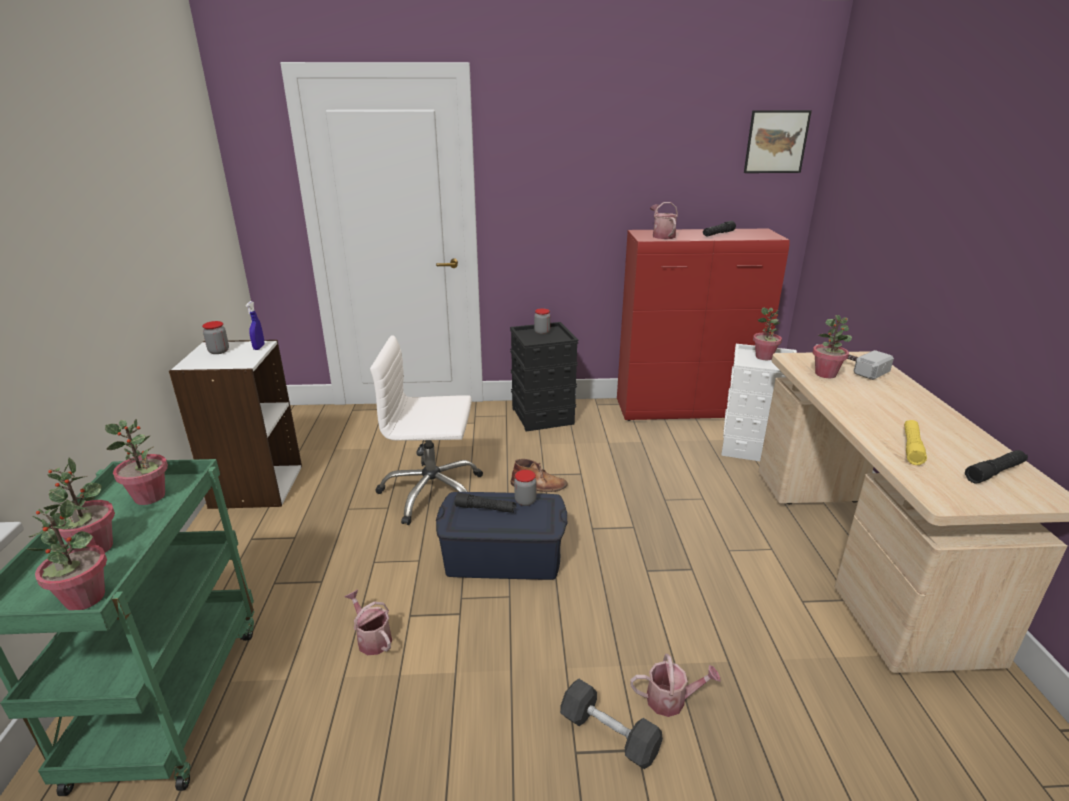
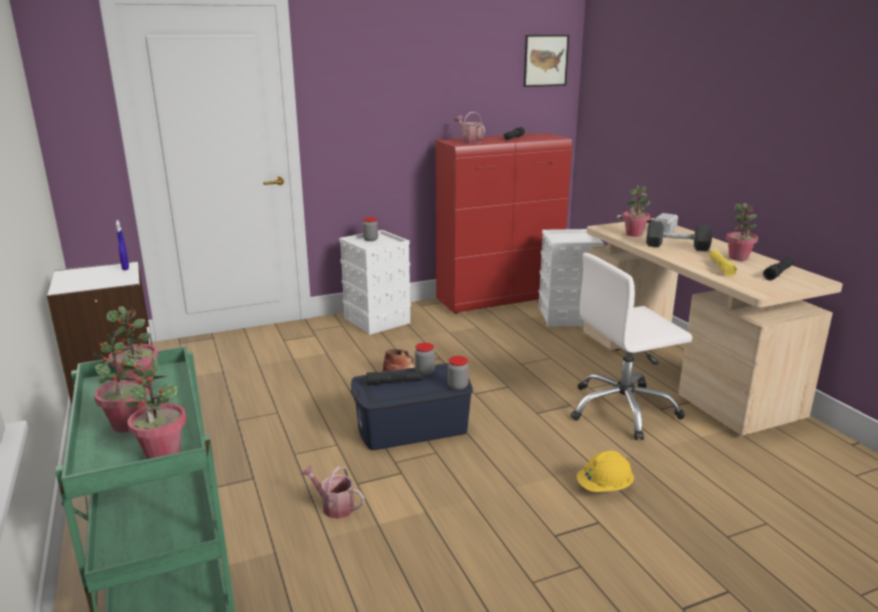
camera: 20 degrees left, 5 degrees down
jar [202,321,229,354] -> jar moved to [448,356,469,390]
white office chair [370,336,483,525] -> white office chair moved to [570,253,692,440]
black storage box [510,322,578,432] -> white storage box [339,230,411,335]
grey dumbbell [560,679,663,769] -> grey dumbbell moved to [646,221,713,251]
watering can [630,654,721,717] -> yellow hard hat [577,451,634,492]
potted plant [753,308,782,360] -> potted plant moved to [726,203,758,261]

